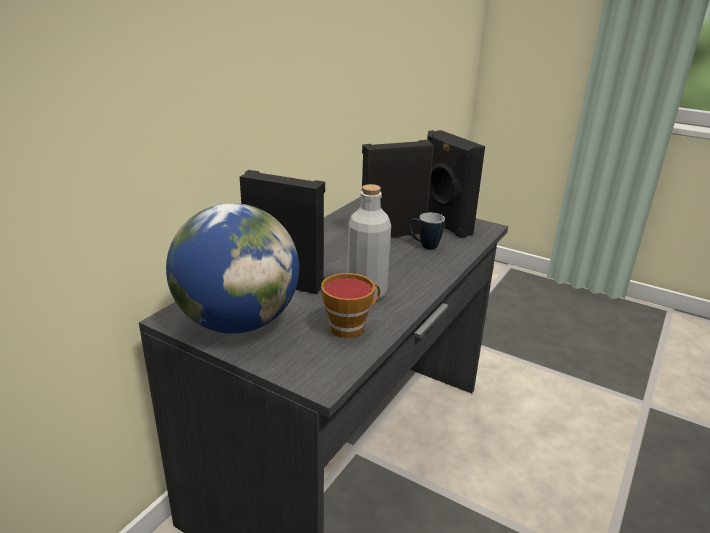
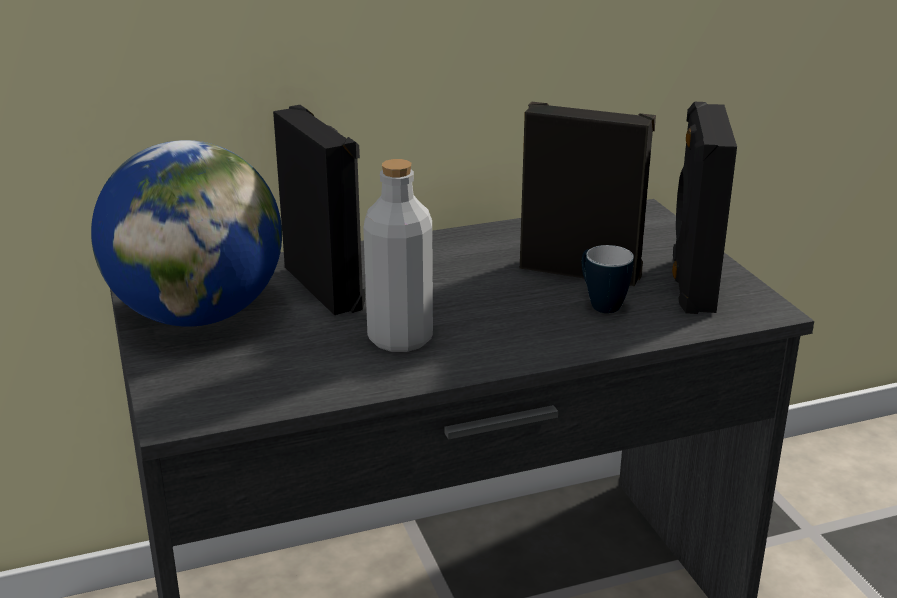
camera: 40 degrees right, 0 degrees up
cup [321,273,380,338] -> none

